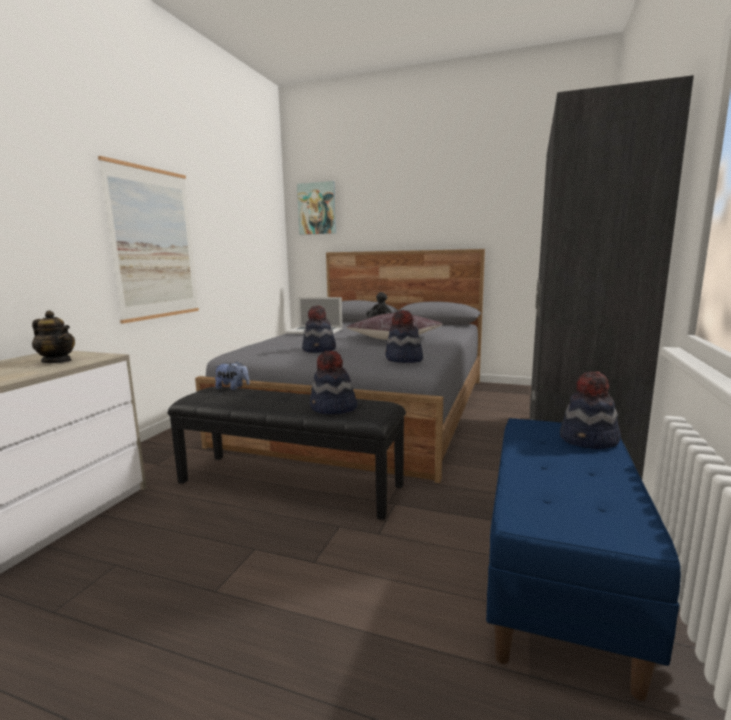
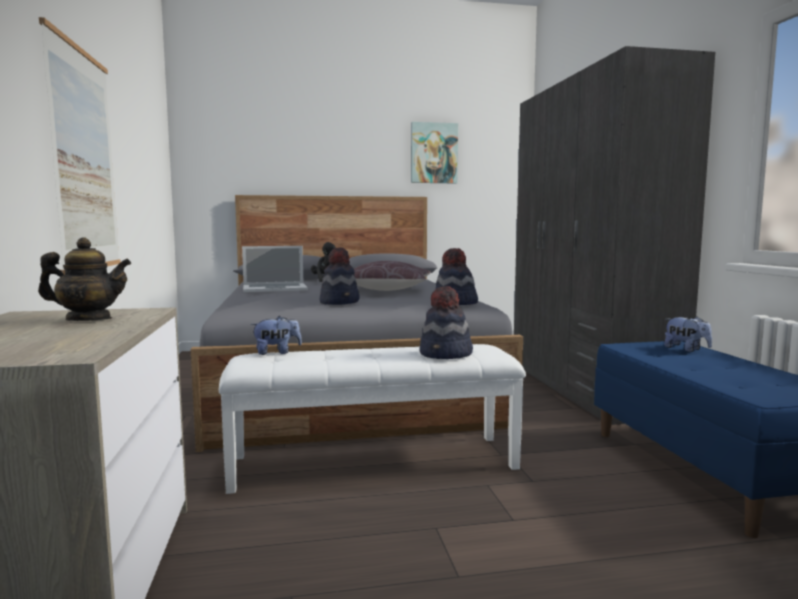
camera: 30 degrees left, 5 degrees down
black bench [168,387,406,520] -> white bench [219,344,526,494]
picture [297,181,336,235] -> picture moved to [411,122,458,183]
hat [560,372,621,449] -> plush toy [664,316,712,352]

